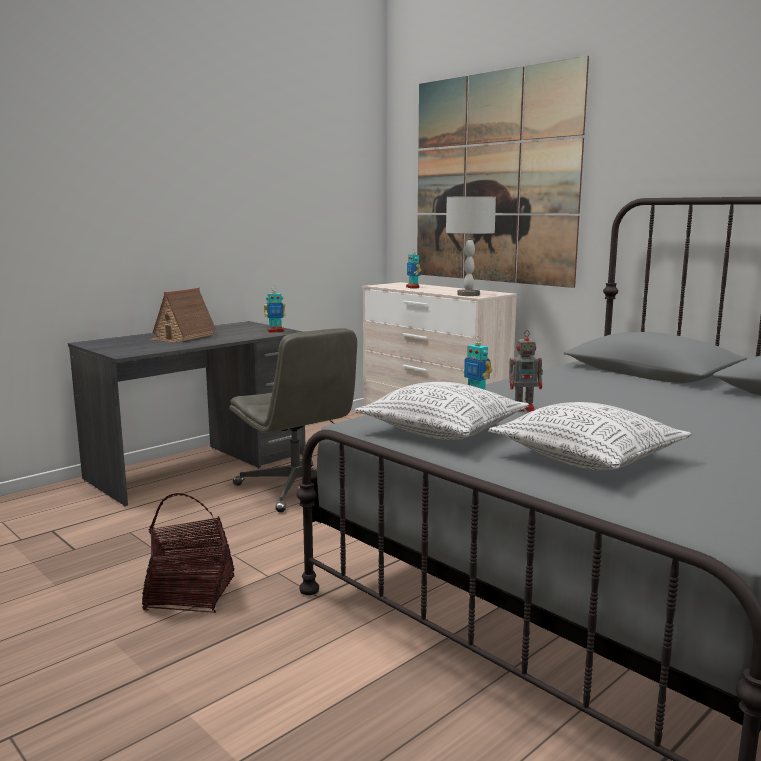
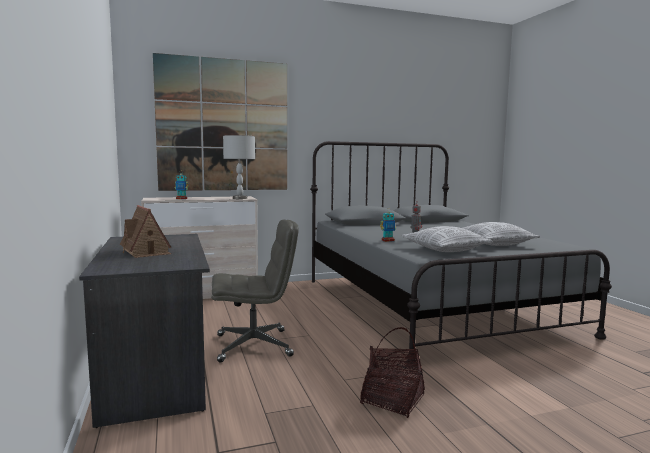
camera: 65 degrees left, 5 degrees down
toy robot [264,286,286,333] -> none

